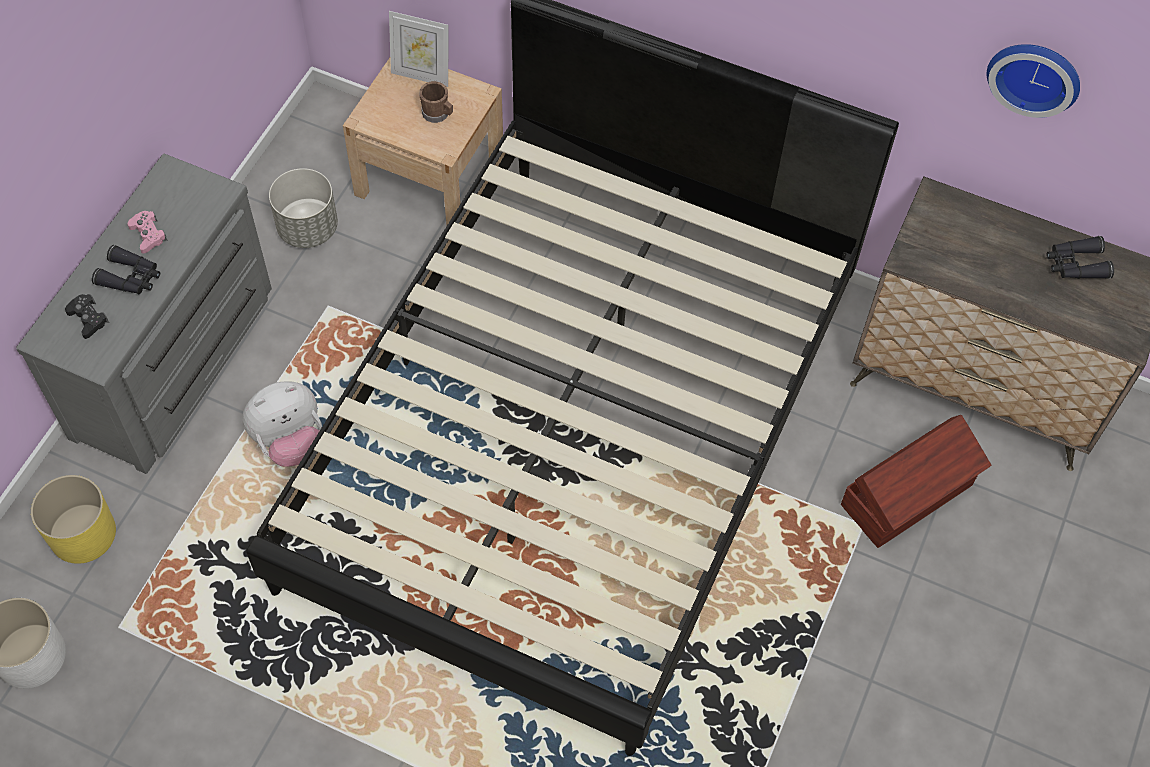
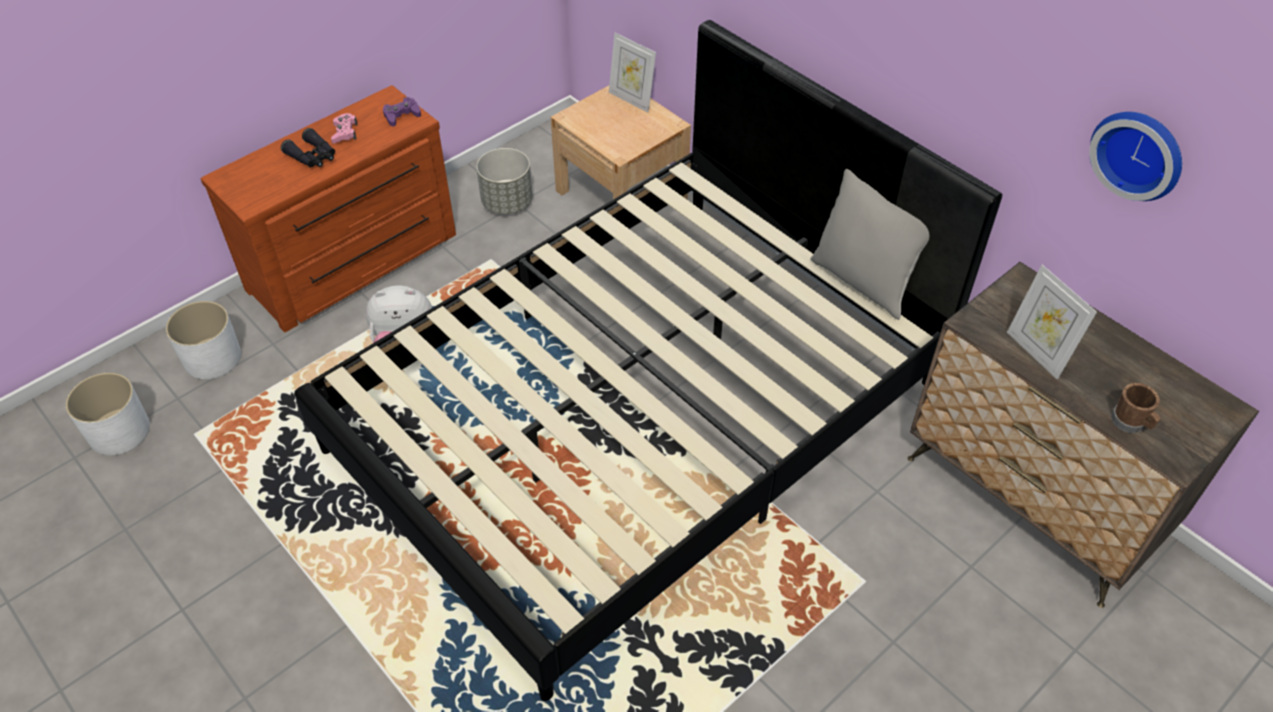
camera: 25 degrees right, 10 degrees down
grey dresser [16,154,272,474] -> brown dresser [201,85,456,332]
yellow planter [31,475,116,564] -> white planter [166,301,241,380]
black game controller [65,294,109,339] -> none
brown mug [419,81,453,123] -> brown mug moved to [1111,383,1161,433]
brown storage box [841,415,991,548] -> none
black binoculars [1047,236,1114,279] -> none
none -> purple game controller [383,97,421,127]
none -> grey pillow [810,169,929,320]
none -> picture frame [1007,265,1097,379]

